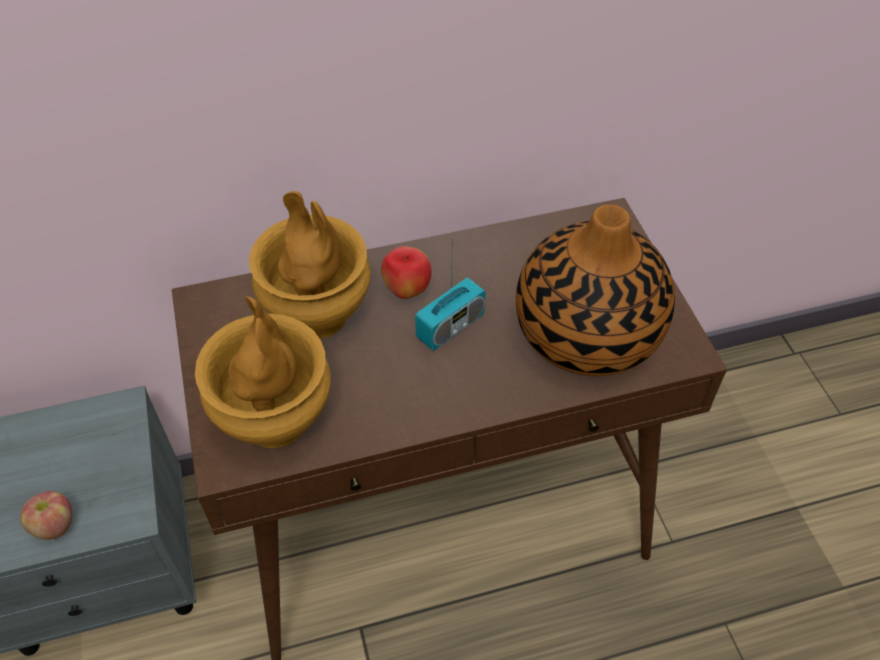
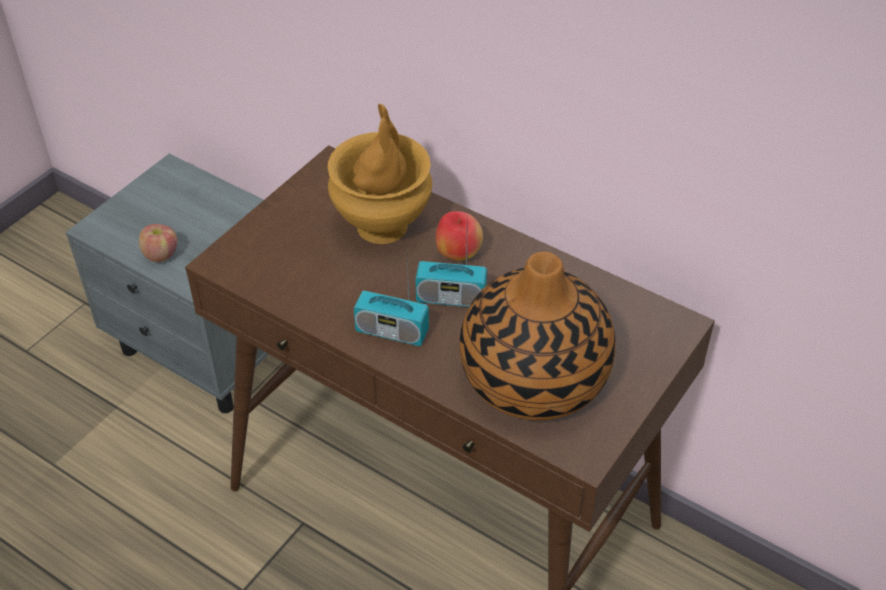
camera: 50 degrees right, 5 degrees down
brown vase [195,296,331,448] -> none
none -> radio [354,255,429,346]

